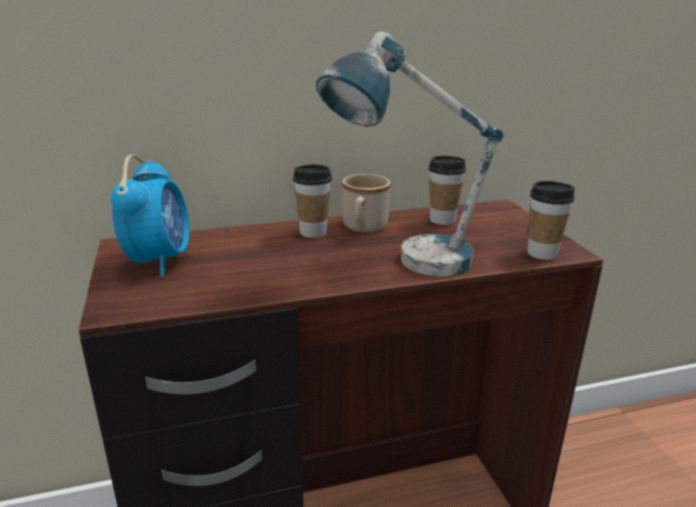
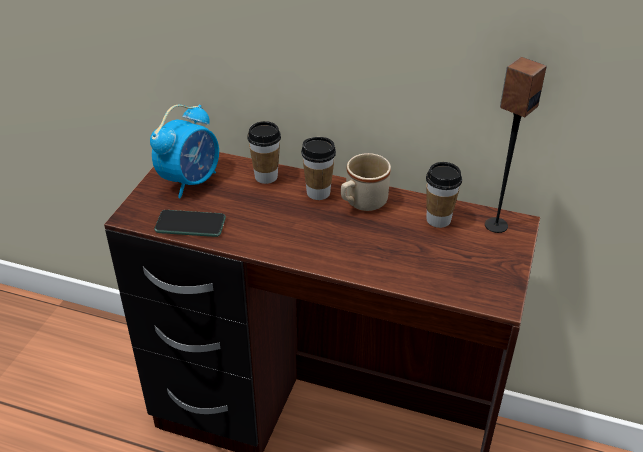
camera: 35 degrees right, 15 degrees up
table lamp [316,32,504,277] -> none
cup [528,181,575,260] -> cup moved to [247,121,281,184]
none -> phone [154,210,226,237]
none -> speaker [485,57,547,233]

